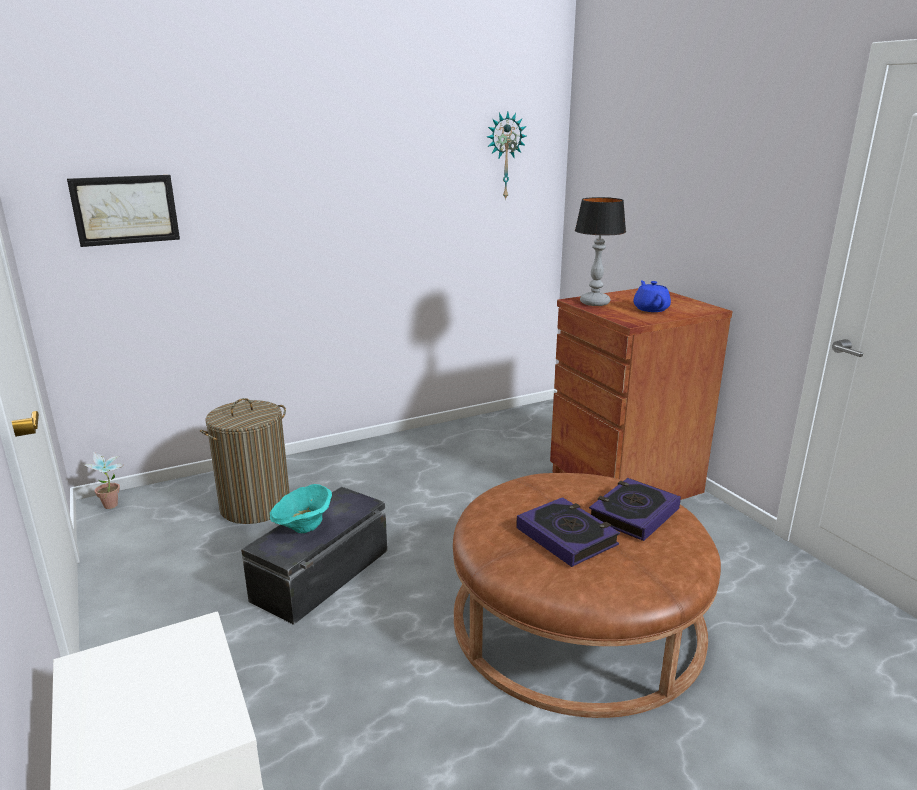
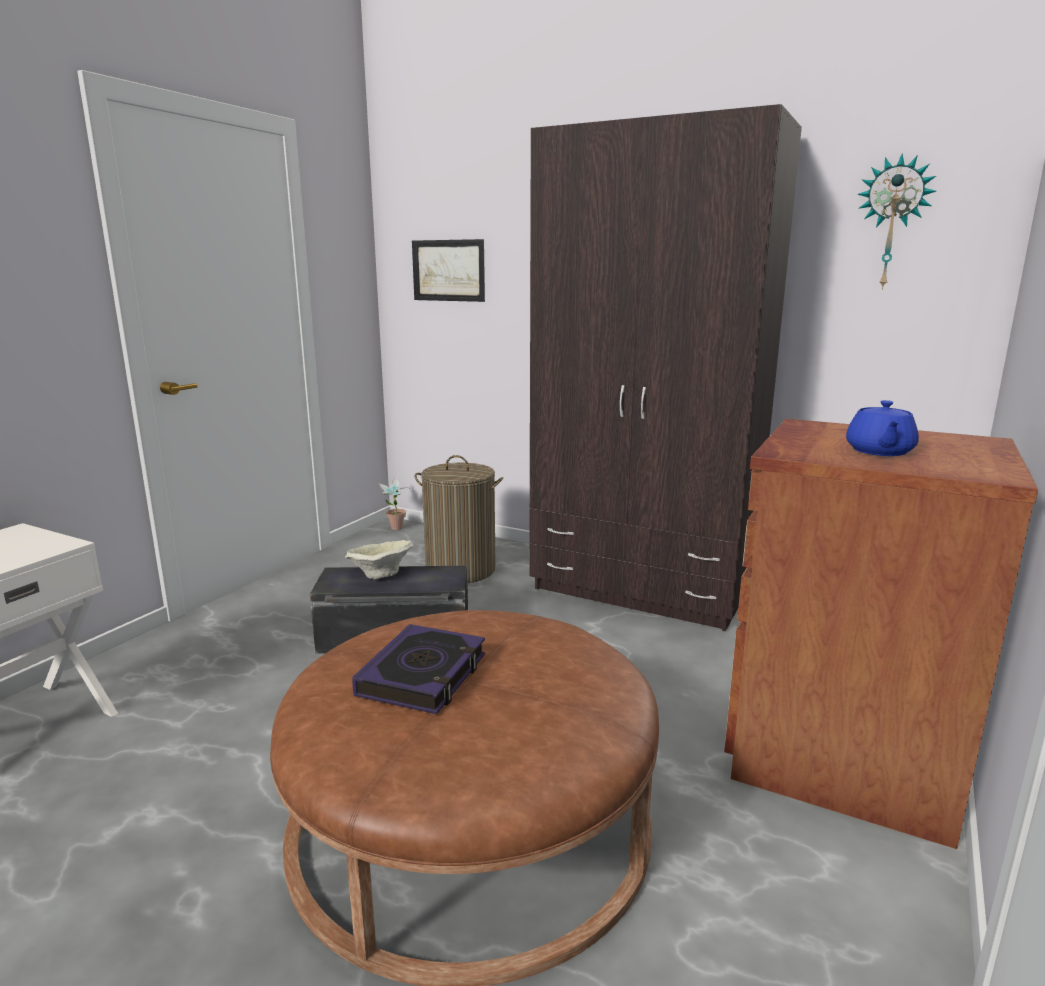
camera: 55 degrees right, 5 degrees down
turquoise bowl [270,484,332,533] -> beige bowl [345,540,413,579]
table lamp [575,197,626,306] -> none
book [589,478,681,541] -> none
blue teapot [633,280,671,312] -> blue teapot turned 150 degrees clockwise [846,400,919,456]
none -> brown wardrobe [529,104,802,631]

